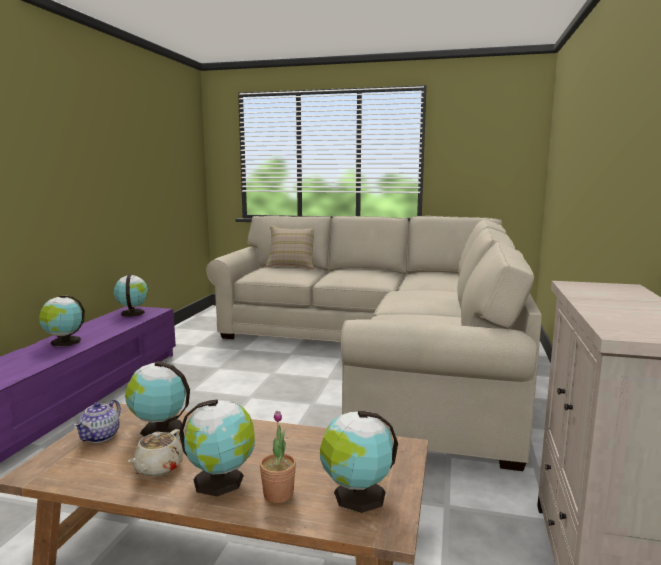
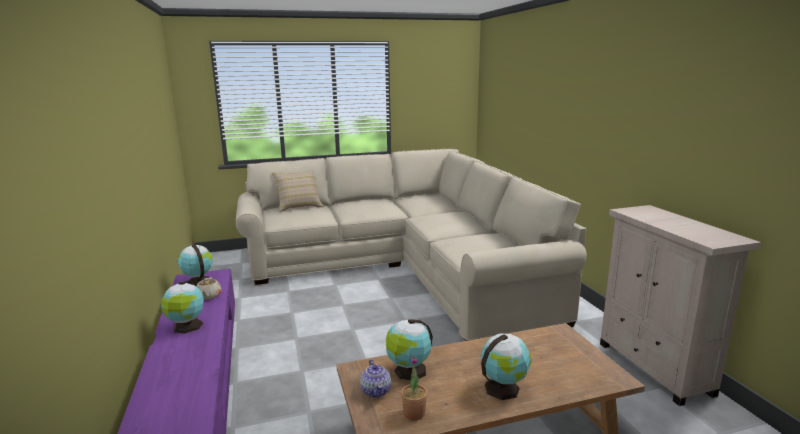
camera: 30 degrees left, 5 degrees up
beige teapot [128,429,183,477] -> beige teapot moved to [196,277,221,300]
potted plant [260,411,296,503] -> potted plant moved to [401,356,427,421]
globe [320,411,398,513] -> none

